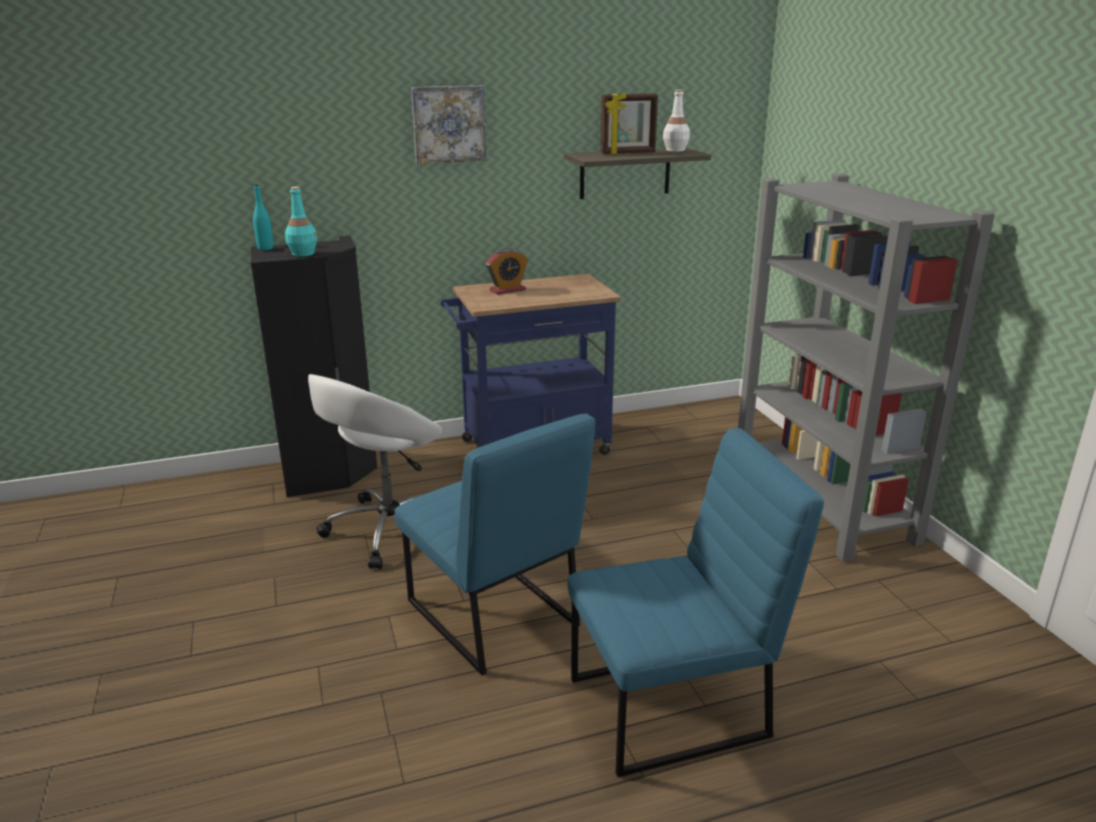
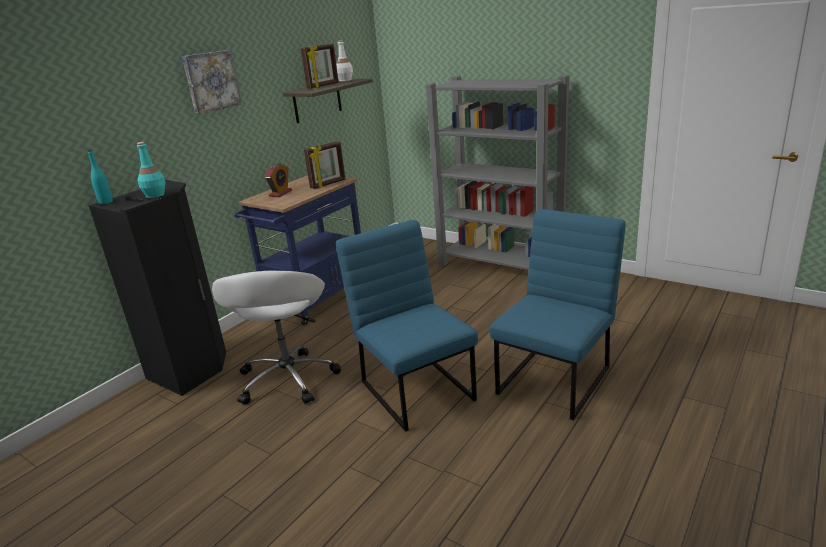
camera: 35 degrees left, 0 degrees up
blue chair [395,414,595,675] -> blue chair turned 135 degrees counterclockwise [336,220,478,432]
none -> picture frame [304,141,345,189]

